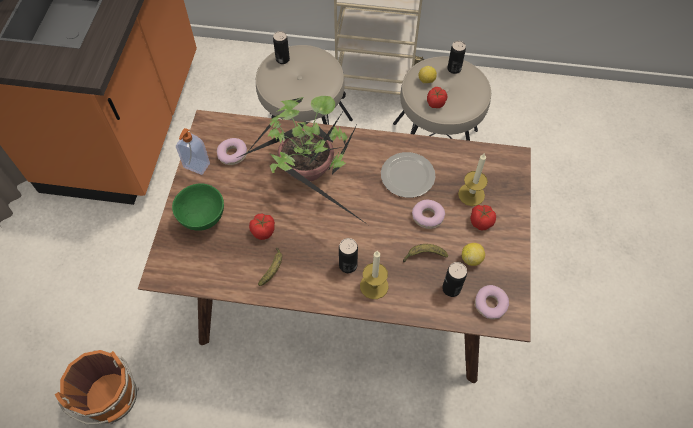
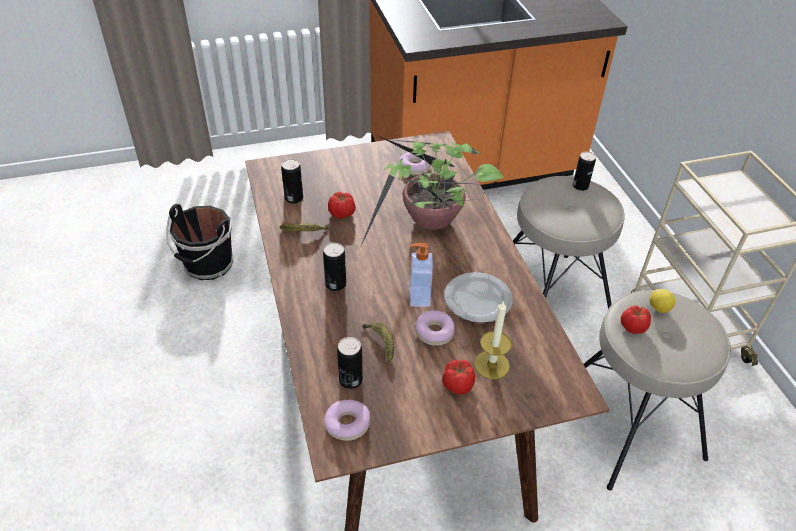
camera: 65 degrees right, 15 degrees down
orange bucket [55,350,139,425] -> black bucket [166,204,233,280]
green bowl [172,184,224,231] -> none
soap dispenser [176,128,210,175] -> soap dispenser moved to [410,243,433,307]
candle [360,251,388,299] -> none
can [447,41,466,74] -> can moved to [281,159,303,204]
lemon [462,243,485,266] -> none

